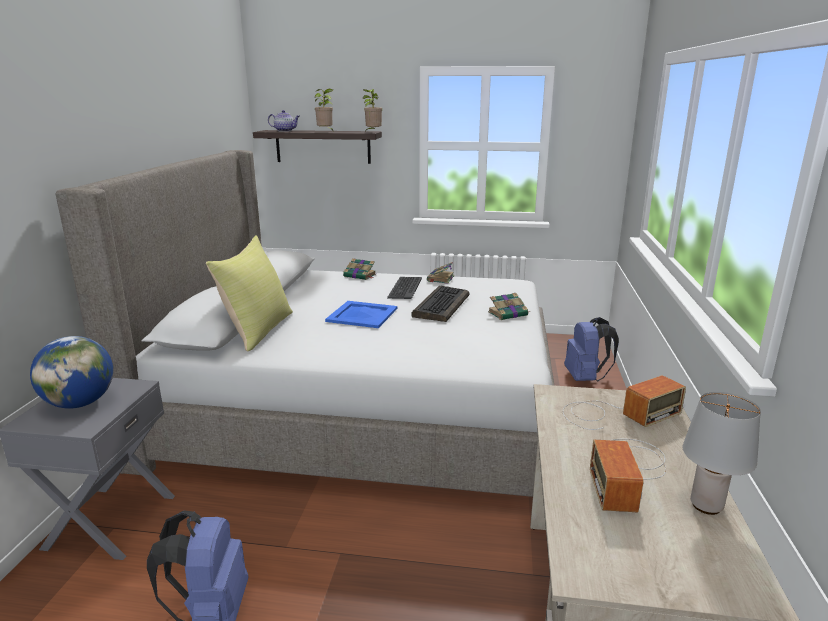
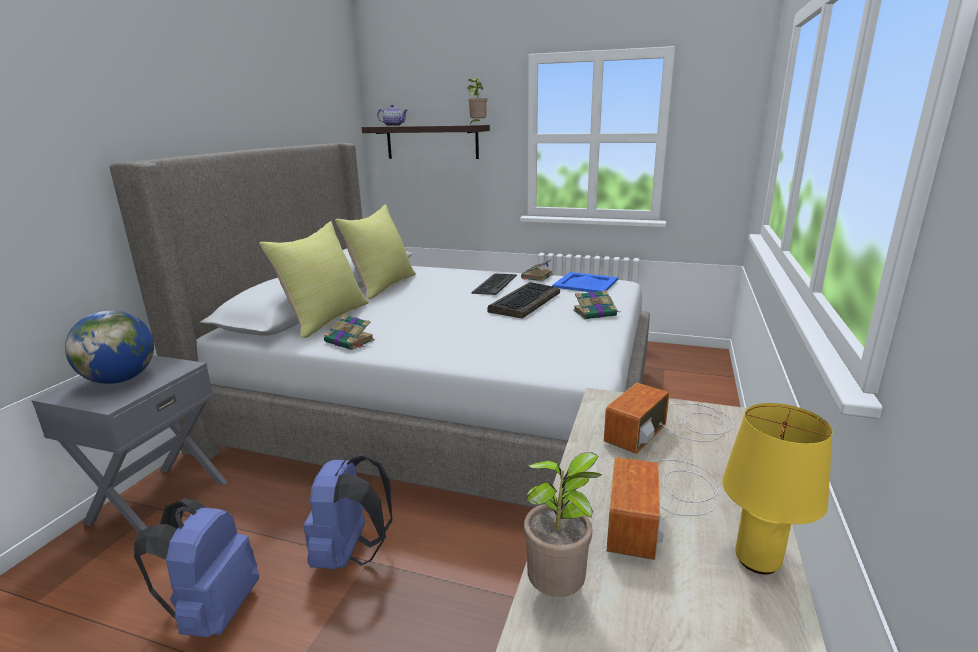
camera: 10 degrees right, 0 degrees up
potted plant [315,89,334,130] -> potted plant moved to [524,452,602,597]
blue tray [325,301,397,328] -> blue tray moved to [552,272,618,292]
book [343,258,376,280] -> book moved to [324,314,375,350]
radio [563,375,686,430] -> radio turned 150 degrees clockwise [604,383,734,454]
blue backpack [564,317,619,381] -> blue backpack moved to [304,454,392,569]
grey table lamp [683,392,761,515] -> yellow table lamp [722,403,833,575]
none -> yellow pillow [335,204,416,299]

